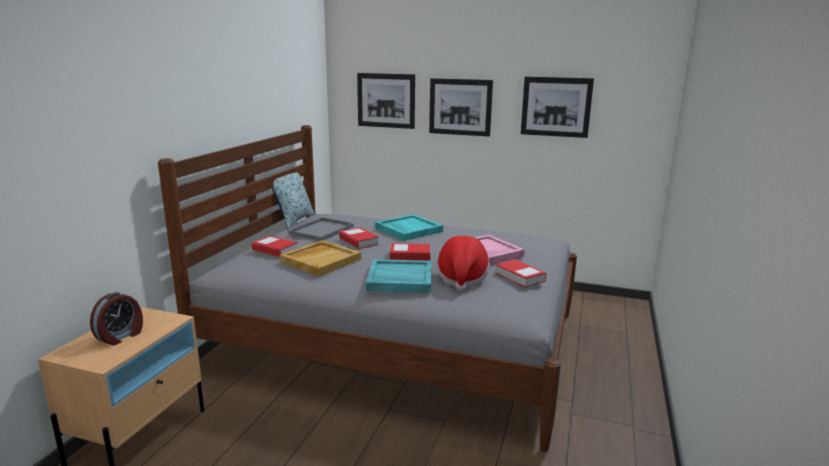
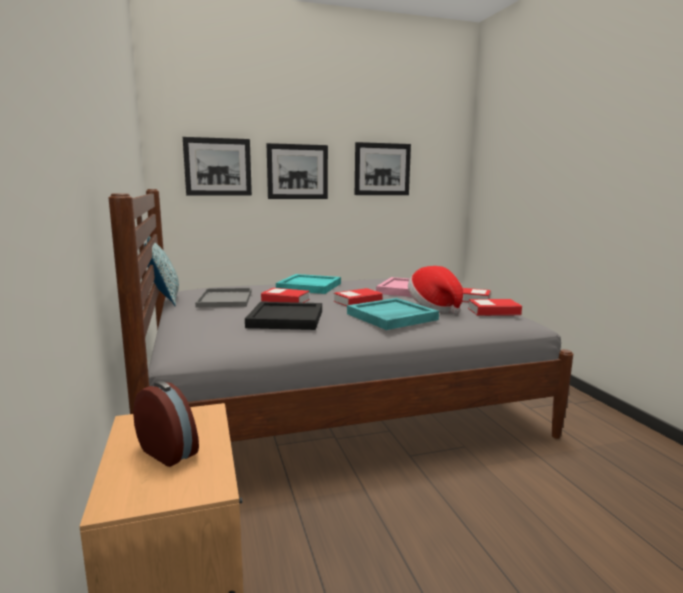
camera: 35 degrees left, 5 degrees down
alarm clock [90,292,143,346] -> alarm clock turned 45 degrees counterclockwise [133,381,199,467]
book [252,236,298,257] -> book moved to [468,299,522,316]
beige tray [279,240,361,276] -> black tray [245,302,322,330]

